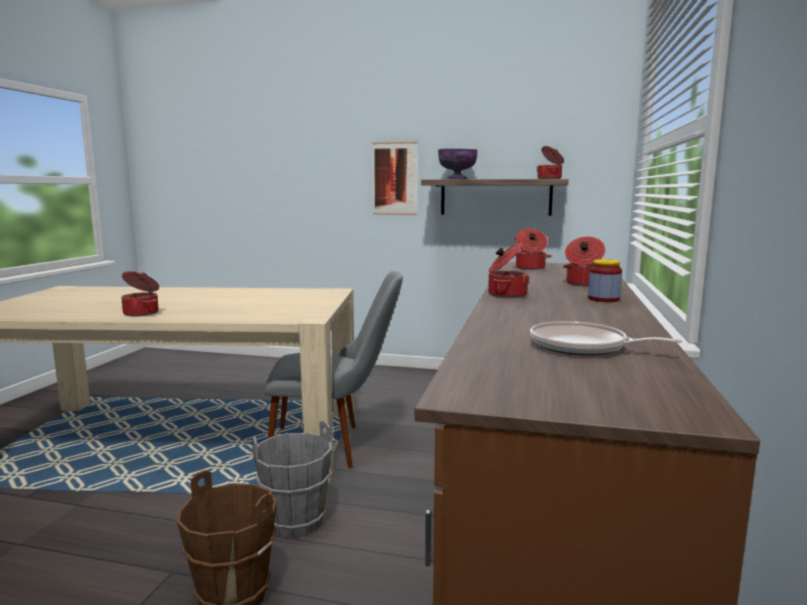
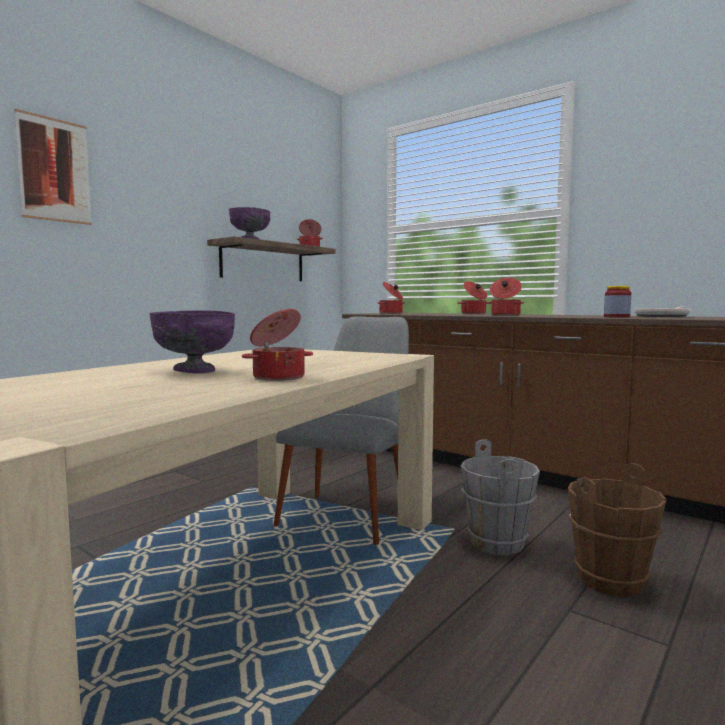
camera: 65 degrees left, 5 degrees down
picture [372,142,418,215] -> picture moved to [14,109,92,225]
jar [588,259,622,302] -> jar moved to [604,286,631,317]
none -> purple bowl [149,310,235,373]

